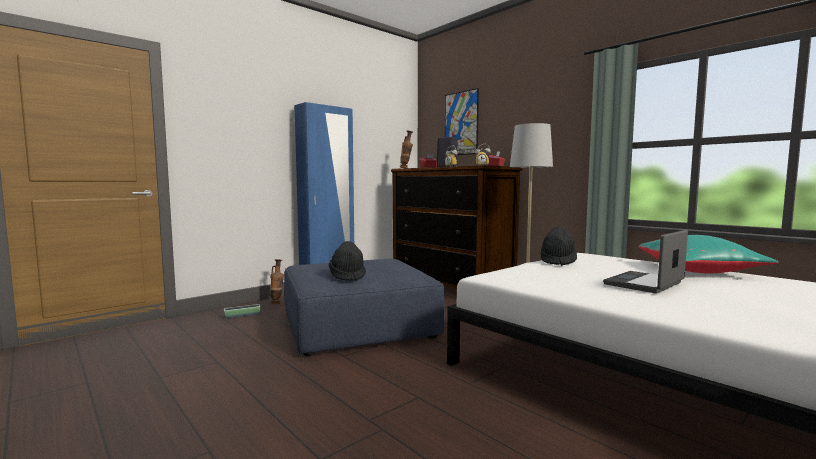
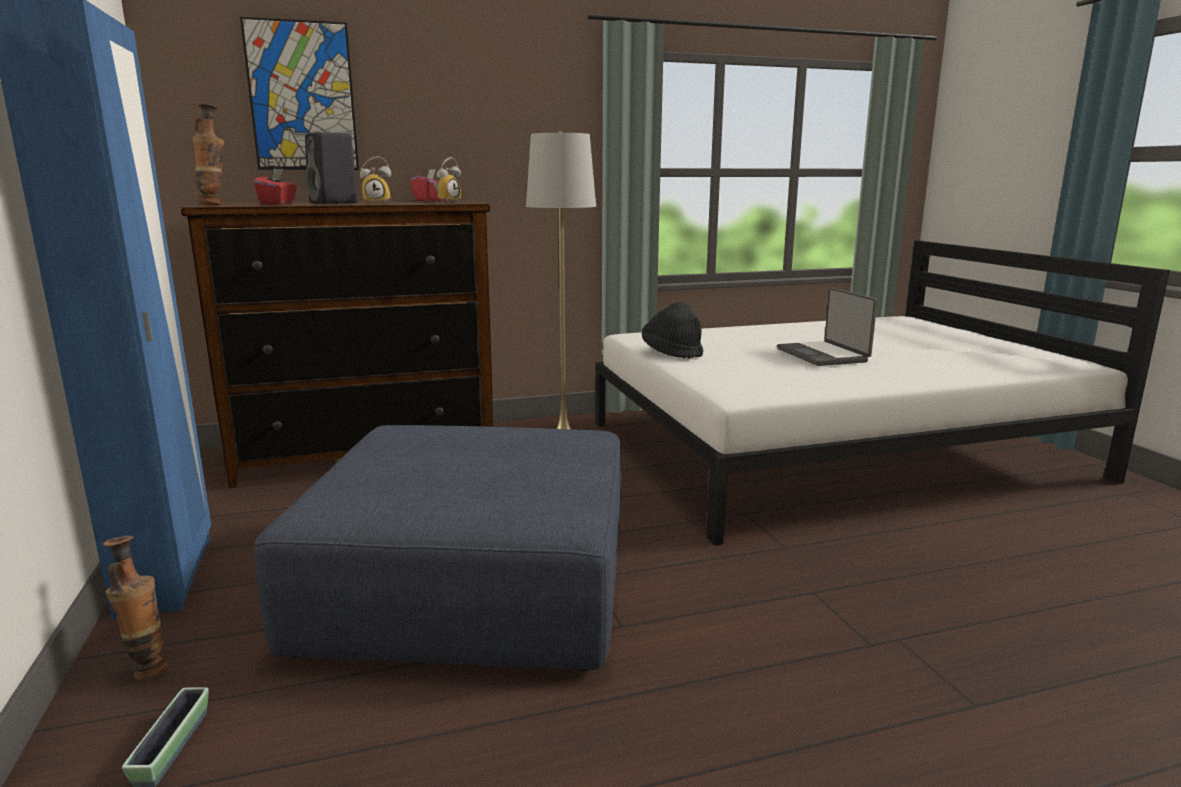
camera: 65 degrees left, 10 degrees up
black hat [329,241,366,281] -> none
turquoise pillow [639,235,778,273] -> none

